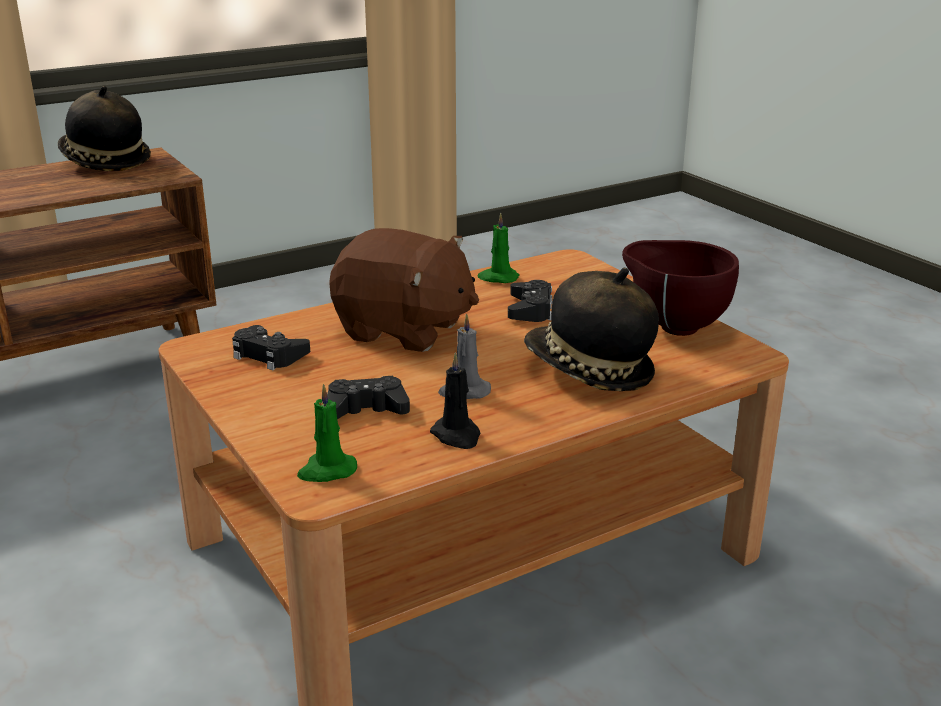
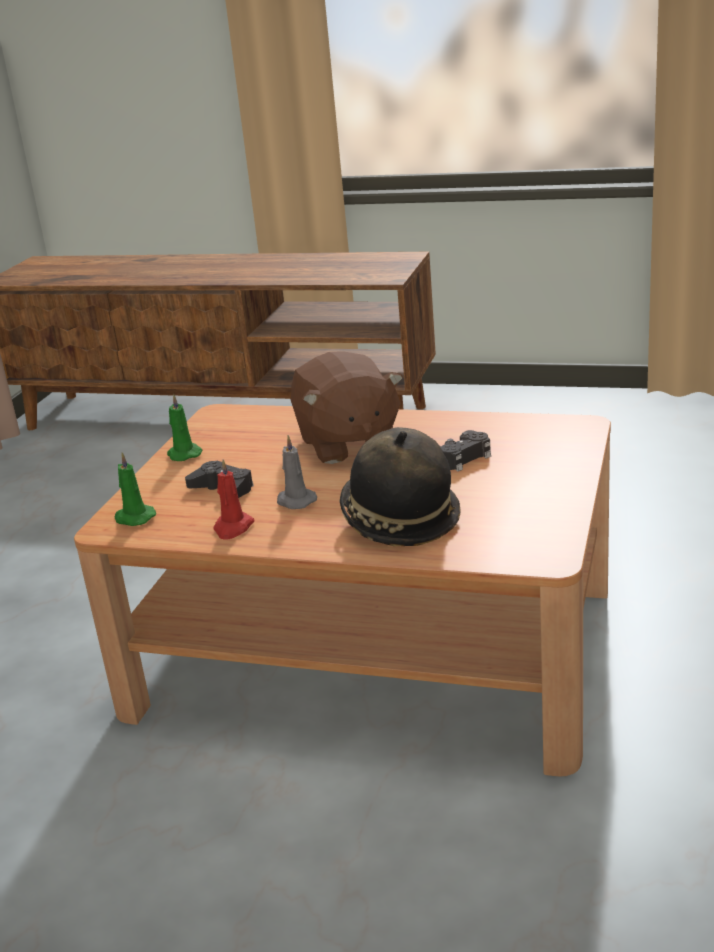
camera: 50 degrees right, 0 degrees up
hat [58,86,151,171] -> none
black game controller [232,325,310,370] -> none
black candle [430,352,480,449] -> red candle [213,459,254,539]
green candle [478,213,519,283] -> green candle moved to [167,394,202,461]
brown bowl [622,240,739,336] -> none

